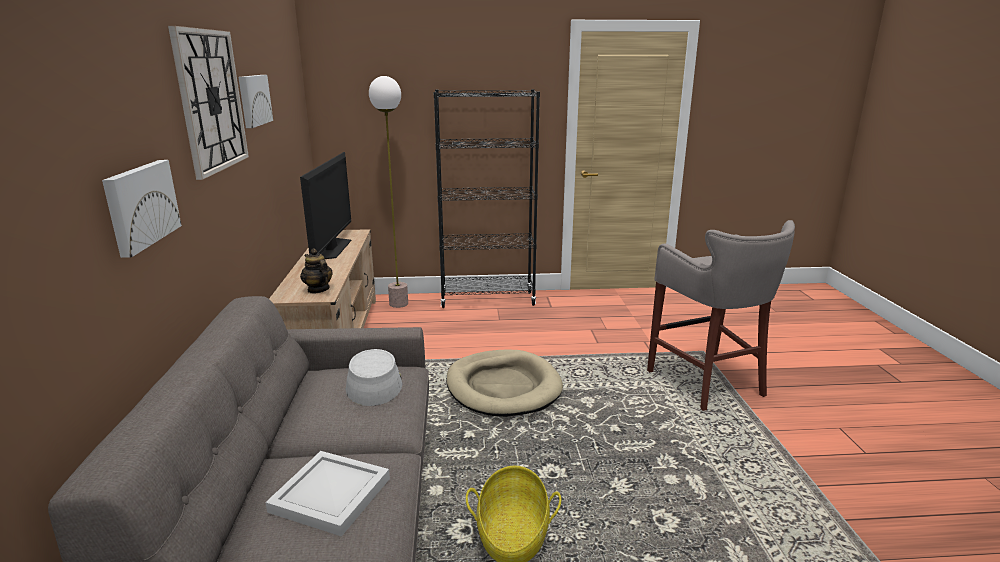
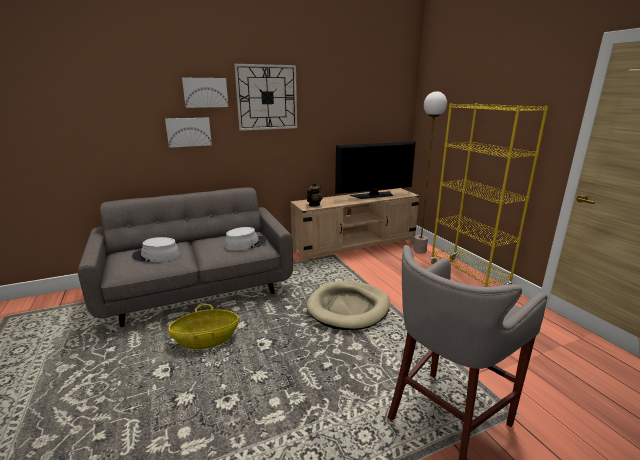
camera: 70 degrees right, 0 degrees up
picture [238,75,273,128] -> picture moved to [182,78,228,108]
white tray [265,451,390,537] -> grey hat [132,237,180,262]
black bookcase [434,89,540,308] -> yellow bookcase [431,103,548,287]

